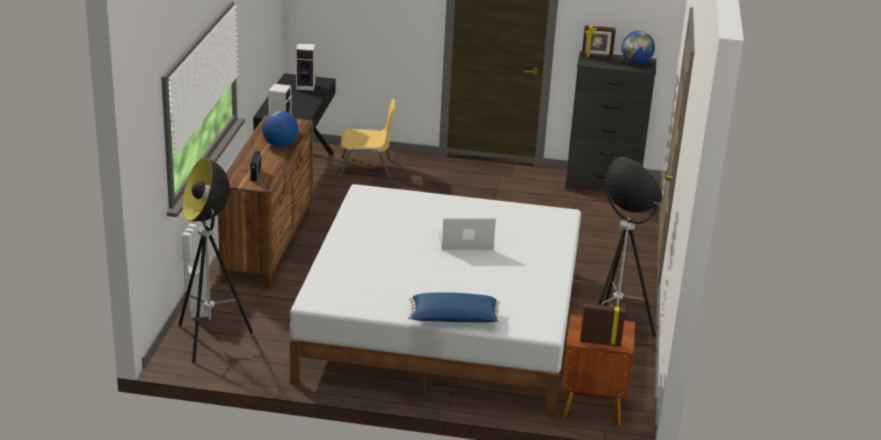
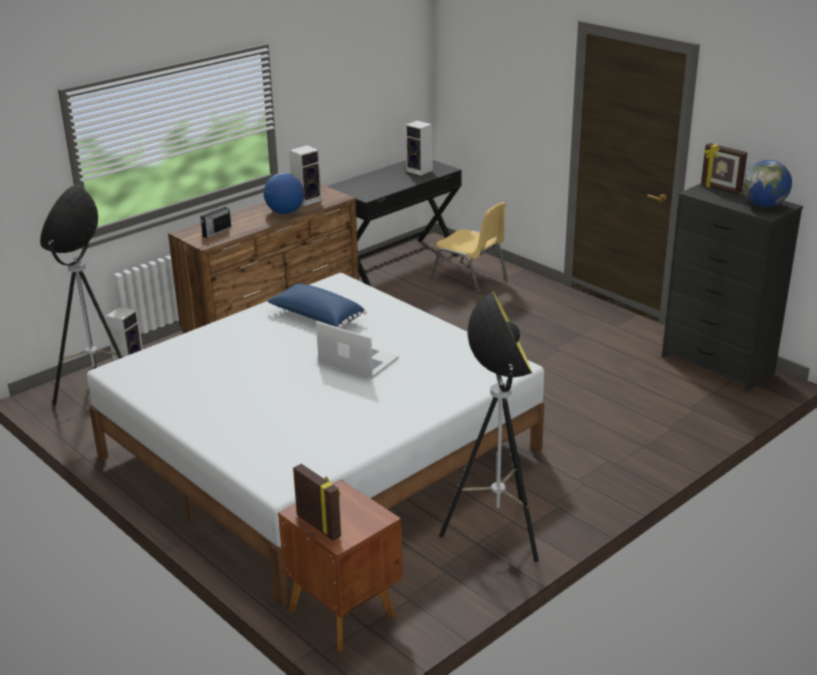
camera: 40 degrees right, 0 degrees up
blue pillow [408,292,501,323] -> blue pillow moved to [267,284,367,328]

